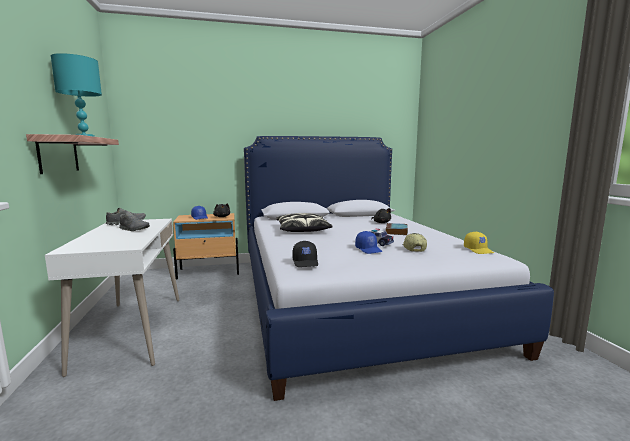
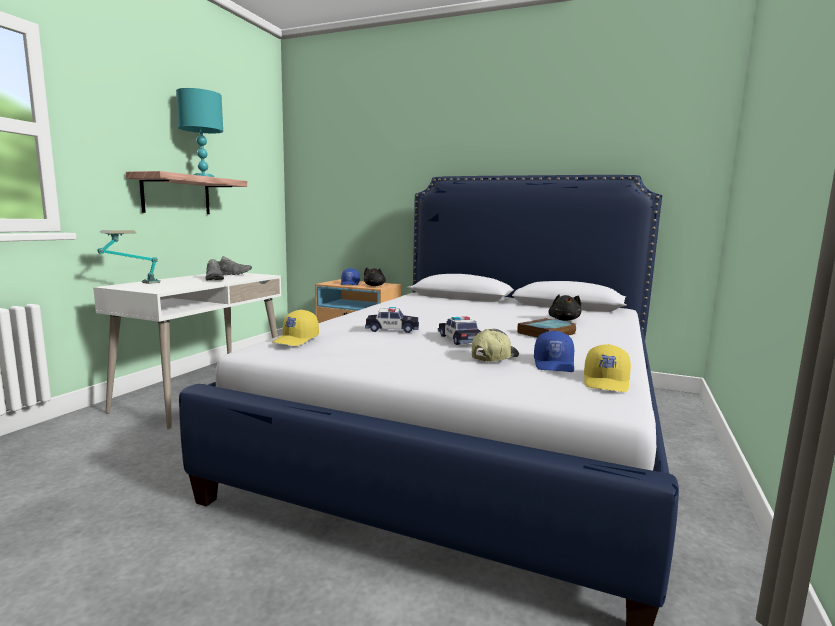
camera: 35 degrees right, 0 degrees up
pillow [276,213,333,232] -> none
black cap [292,241,318,267] -> yellow cap [273,310,319,346]
blue cap [355,231,383,254] -> blue cap moved to [534,331,574,372]
none -> table lamp [97,230,161,284]
none -> toy car [365,307,419,333]

